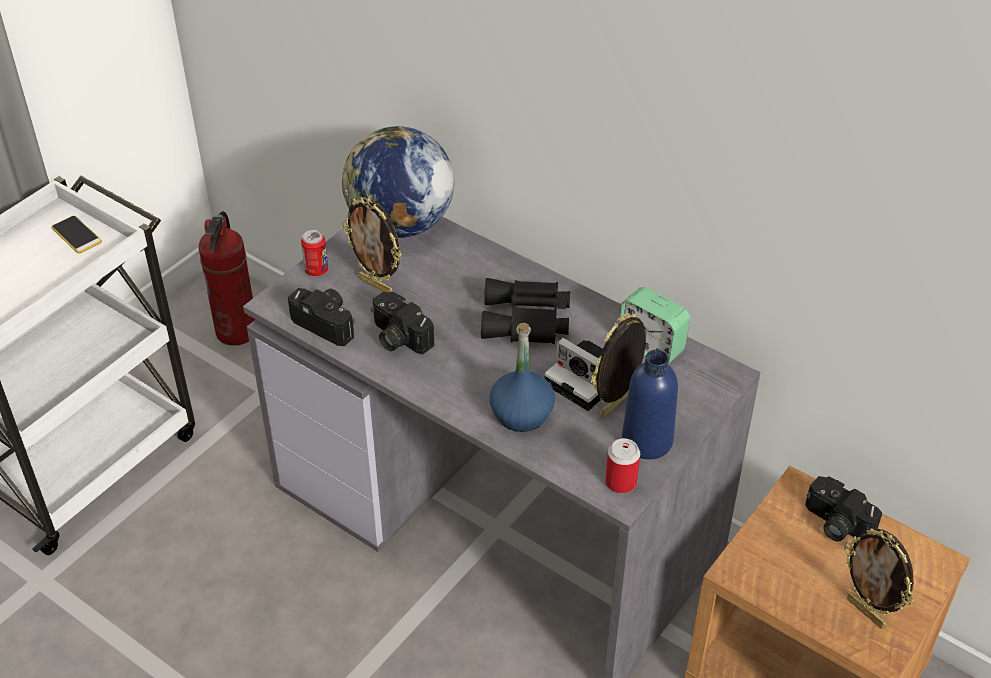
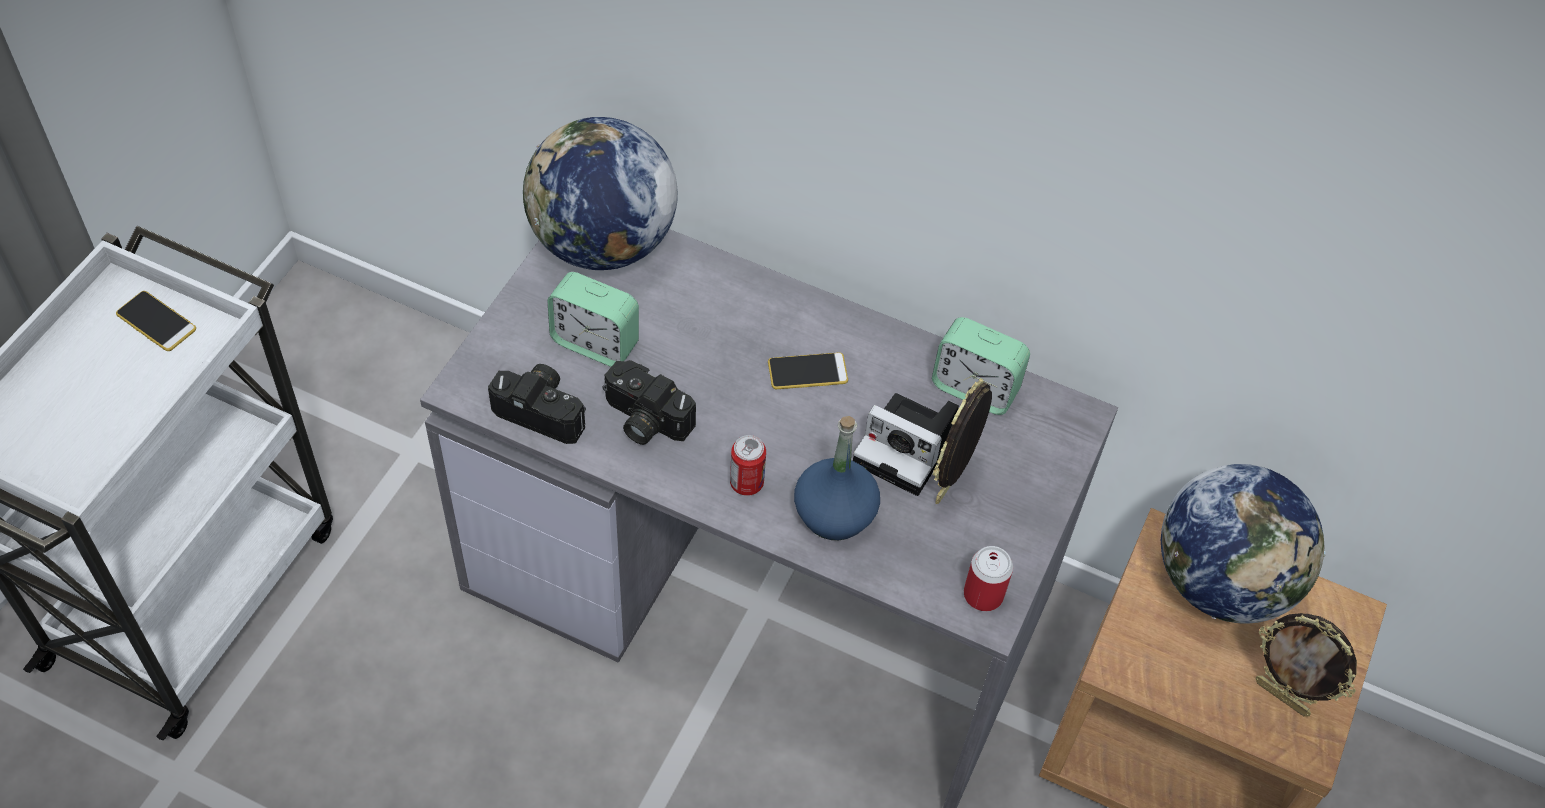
camera: 15 degrees left, 10 degrees up
fire extinguisher [198,211,256,346] -> none
can [301,230,328,276] -> can moved to [730,435,766,496]
picture frame [342,197,402,292] -> alarm clock [547,272,639,367]
black binoculars [481,278,570,344] -> phone [768,352,848,389]
blue bottle [622,350,678,459] -> none
camera [805,476,882,542] -> globe [1161,464,1326,623]

